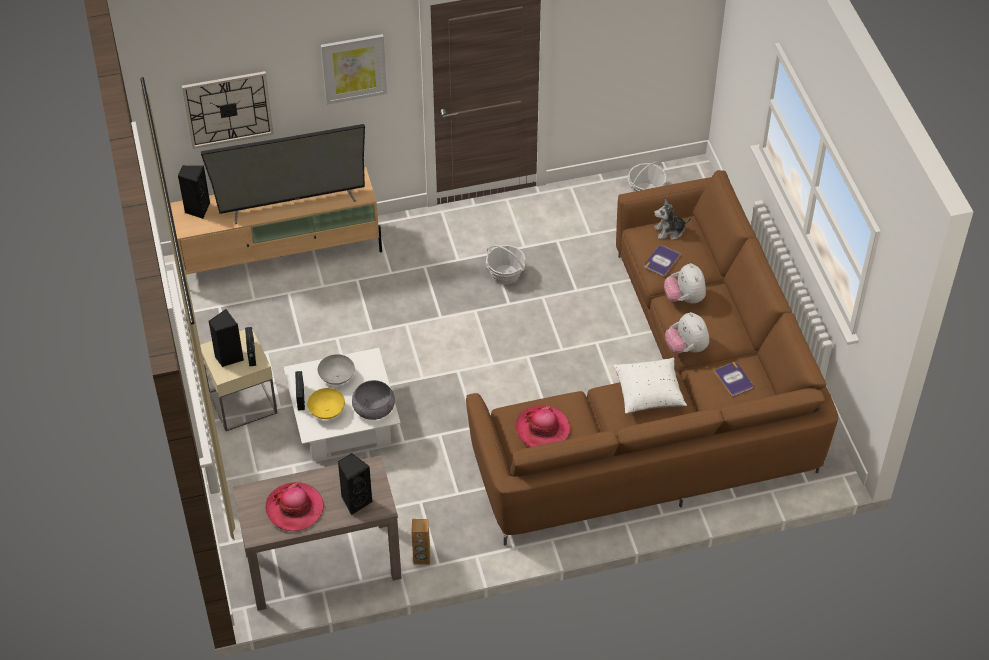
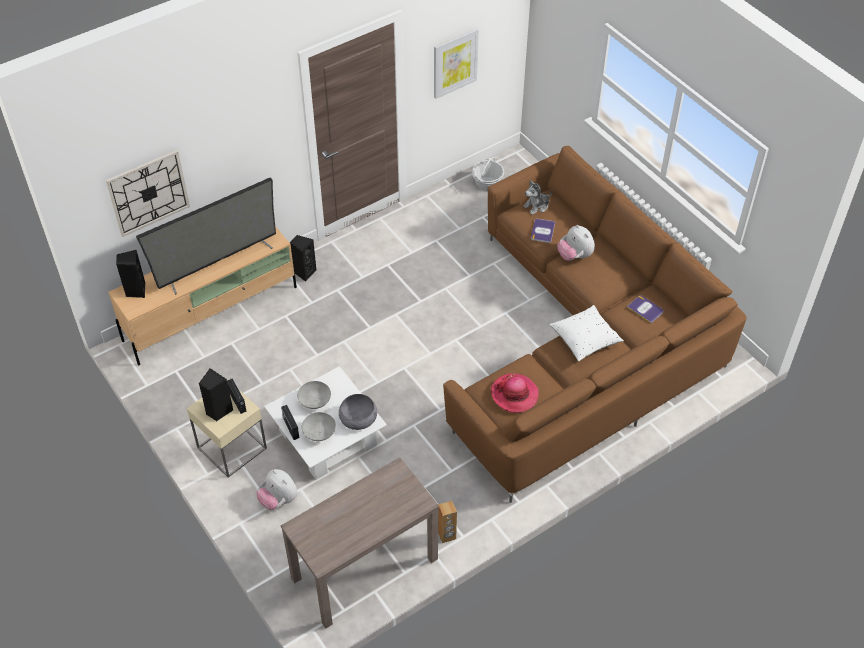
camera: 20 degrees left, 0 degrees up
hat [265,482,324,531] -> none
yellow bowl [307,388,345,419] -> grey bowl [302,412,336,441]
picture [321,34,387,105] -> picture moved to [434,28,479,99]
black speaker [338,453,373,515] -> black speaker moved to [290,235,317,282]
basket [486,245,526,284] -> none
plush toy [665,312,709,354] -> plush toy moved to [256,469,298,510]

